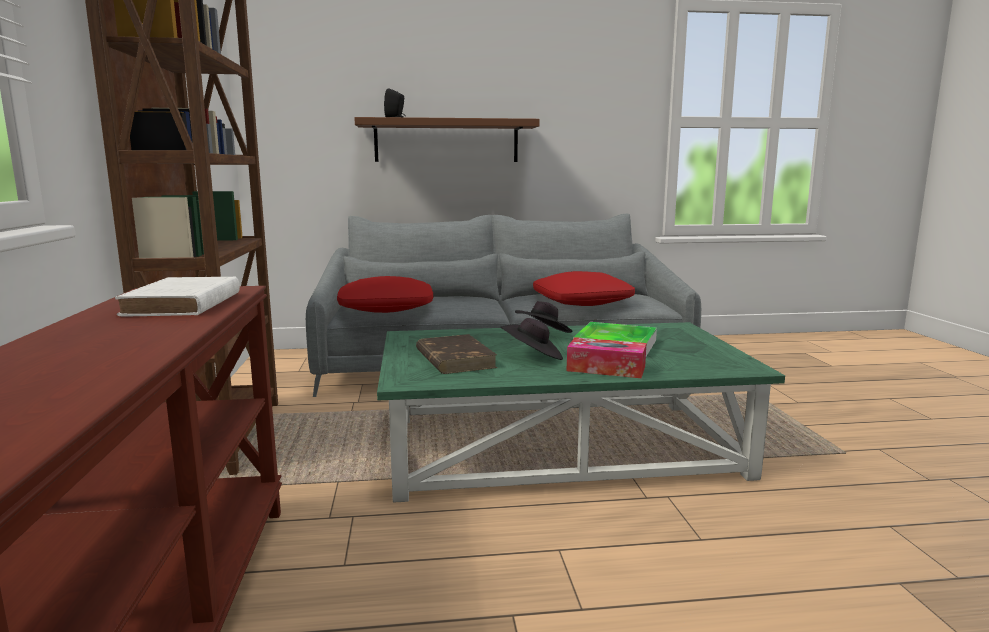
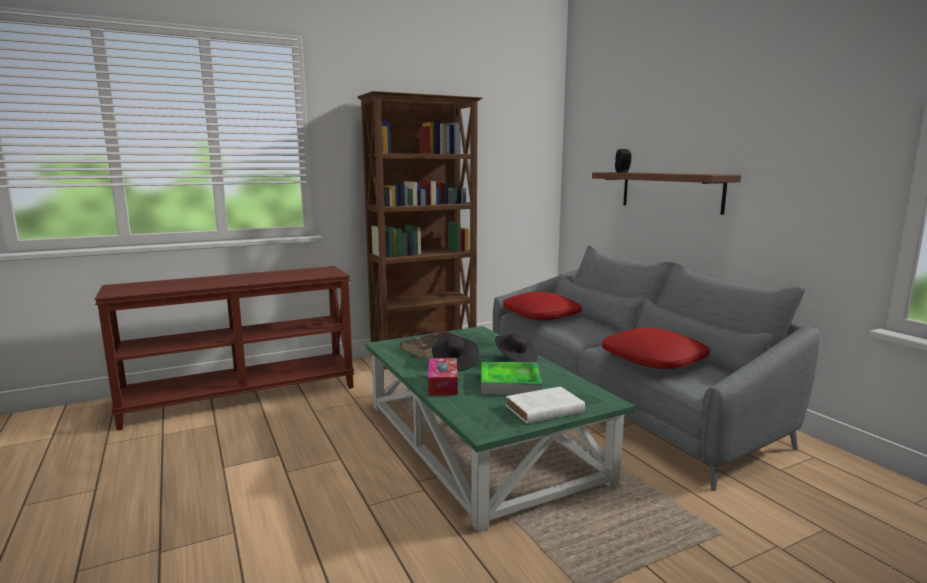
camera: 70 degrees right, 0 degrees up
white book [115,276,240,316] -> white book moved to [506,386,585,424]

